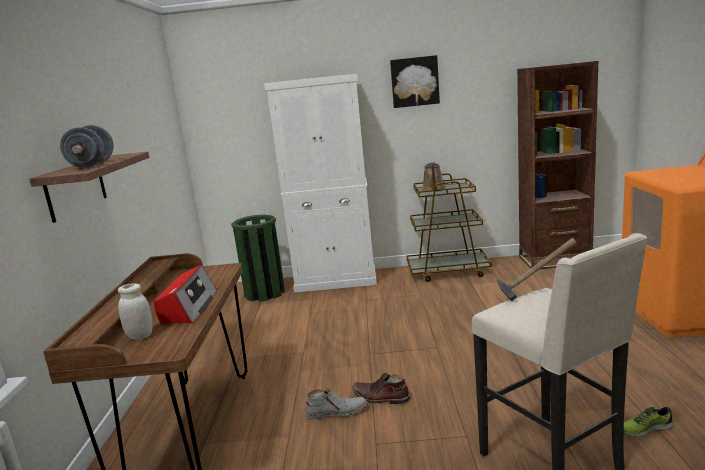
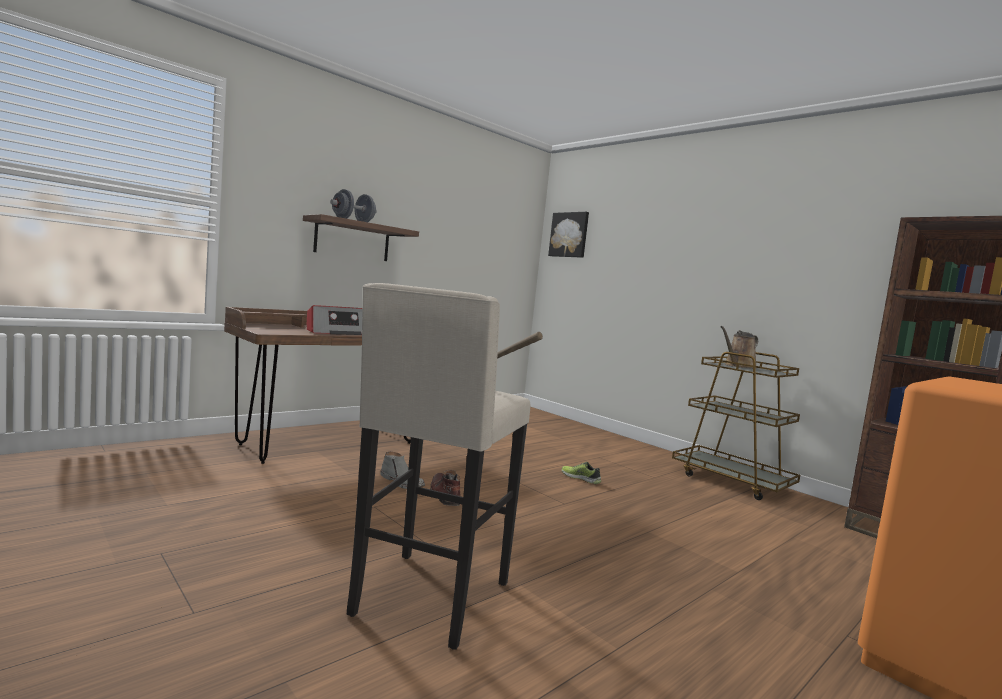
camera: 45 degrees right, 10 degrees down
white jar [118,283,153,340] -> none
green trash can [231,215,285,302] -> none
white cabinet [264,74,377,293] -> none
picture [390,55,440,108] -> picture moved to [548,212,589,258]
shoe [624,407,674,437] -> shoe moved to [562,462,601,484]

